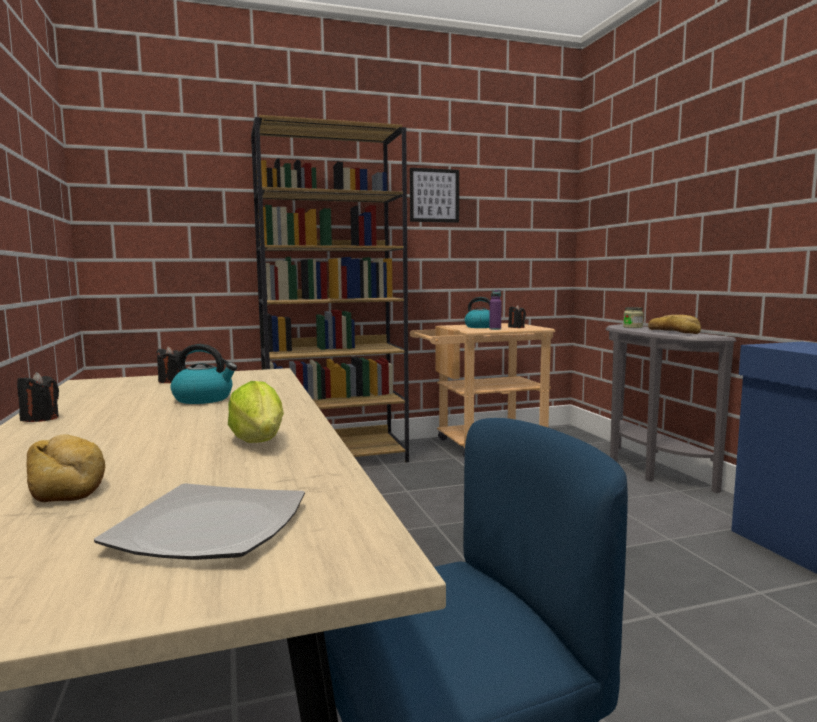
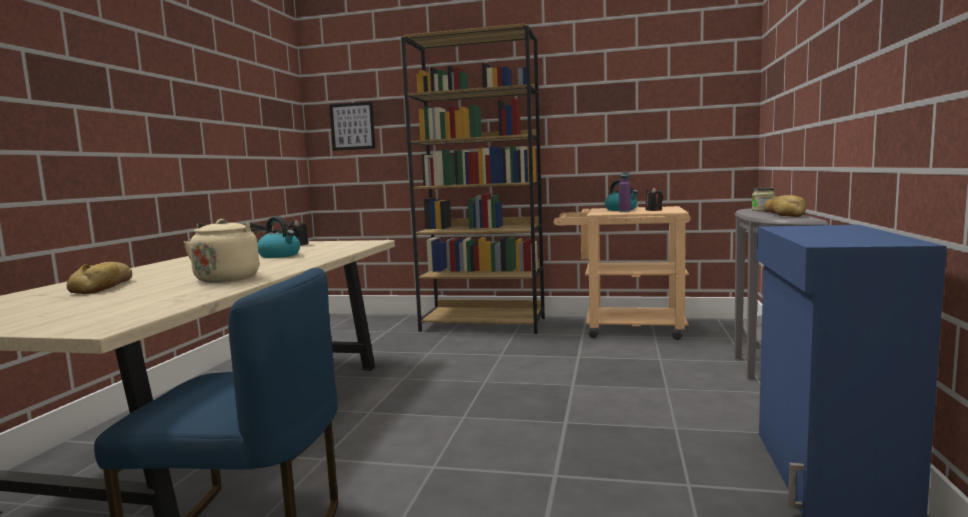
camera: 30 degrees right, 0 degrees up
black candle [17,372,59,422] -> none
plate [94,483,305,560] -> none
lettuce [228,381,284,443] -> beige kettle [183,219,267,283]
picture [410,168,459,223] -> picture moved to [329,102,376,151]

